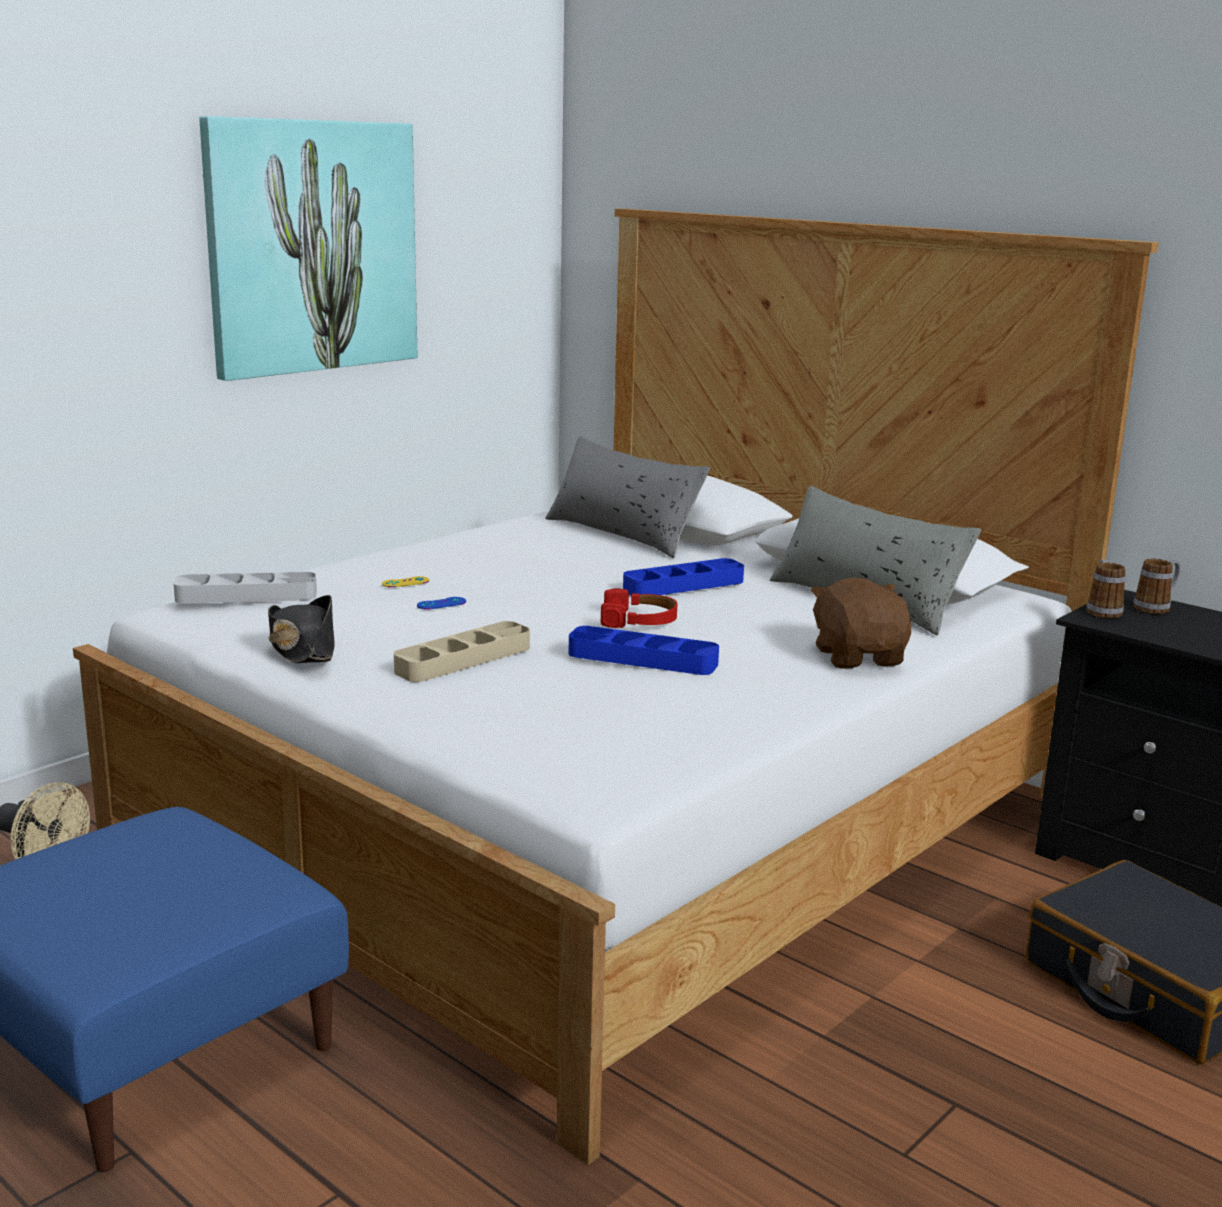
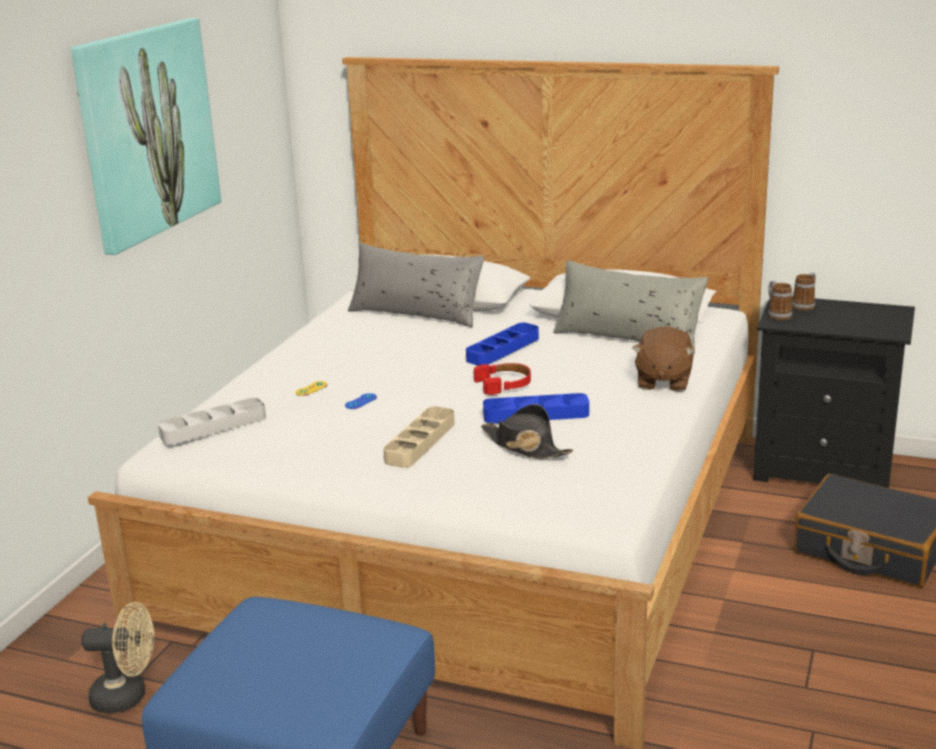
camera: 20 degrees left, 5 degrees up
black hat [268,595,335,663] -> black hat moved to [481,404,573,459]
brown plush toy [810,578,911,669] -> brown plush toy turned 135 degrees counterclockwise [632,326,695,391]

